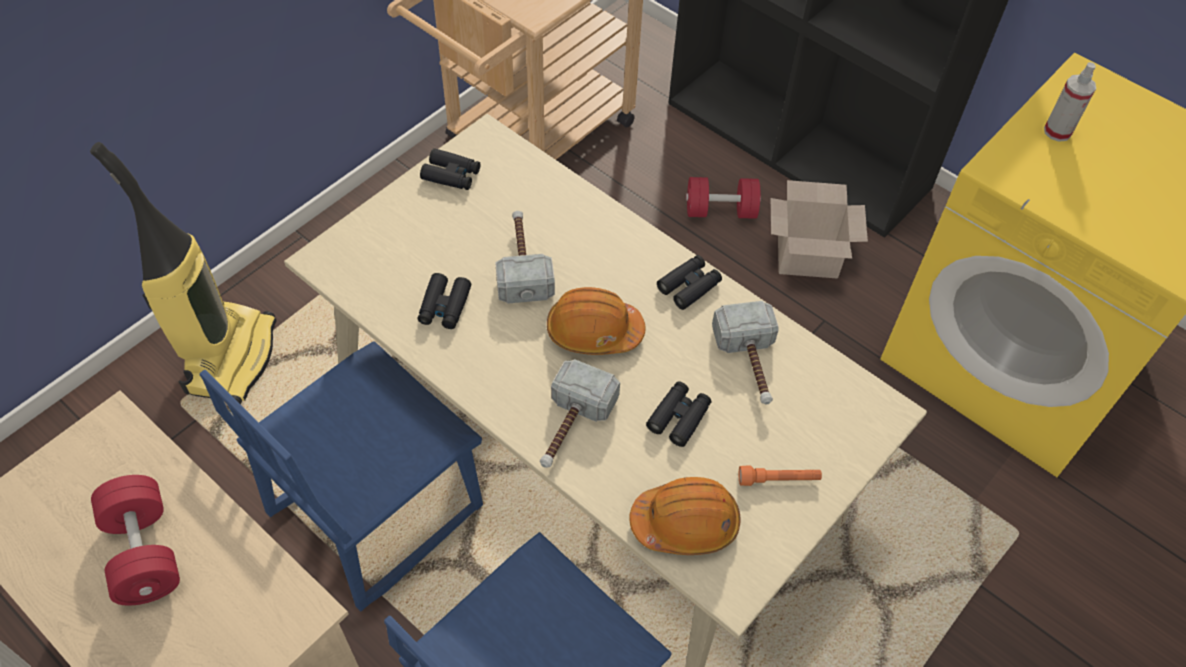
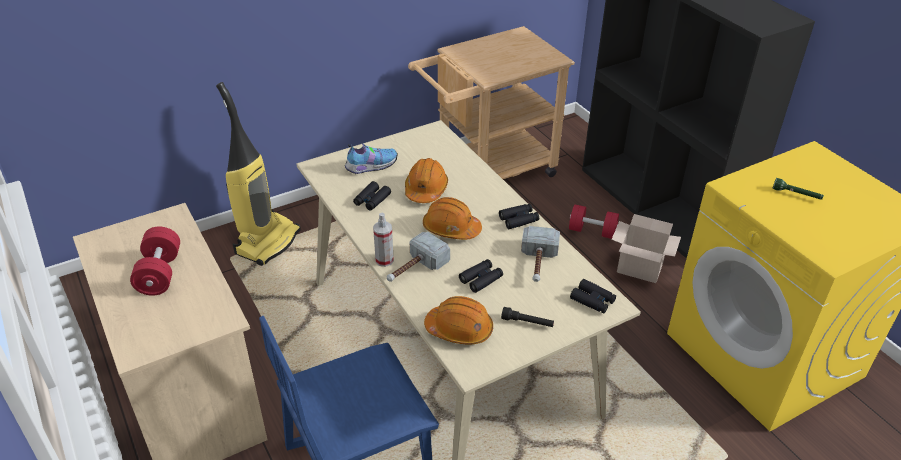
camera: 20 degrees right, 15 degrees down
blue chair [200,341,483,611] -> none
black binoculars [420,148,480,190] -> black binoculars moved to [570,279,616,314]
hammer [495,211,555,304] -> orange hard hat [405,158,448,203]
orange flashlight [739,465,822,486] -> black flashlight [501,307,554,327]
spray bottle [1044,62,1096,142] -> spray bottle moved to [373,212,394,267]
none -> shoe [344,143,398,174]
none -> green flashlight [772,178,824,200]

